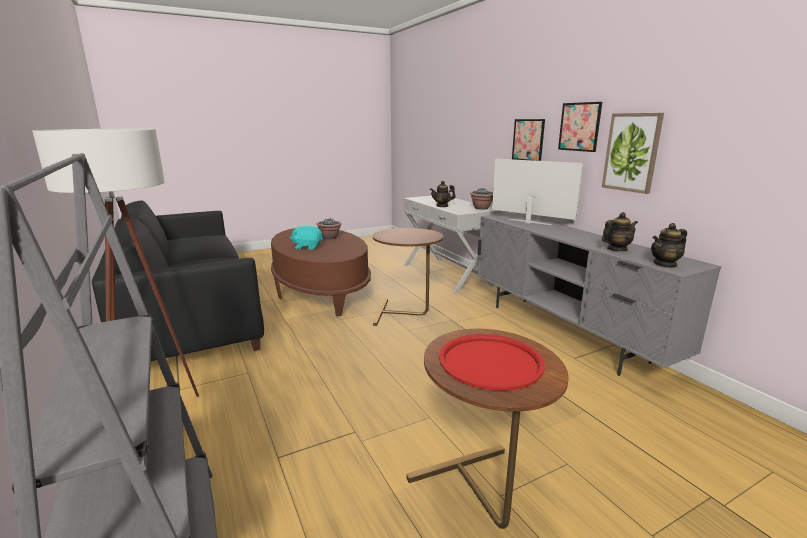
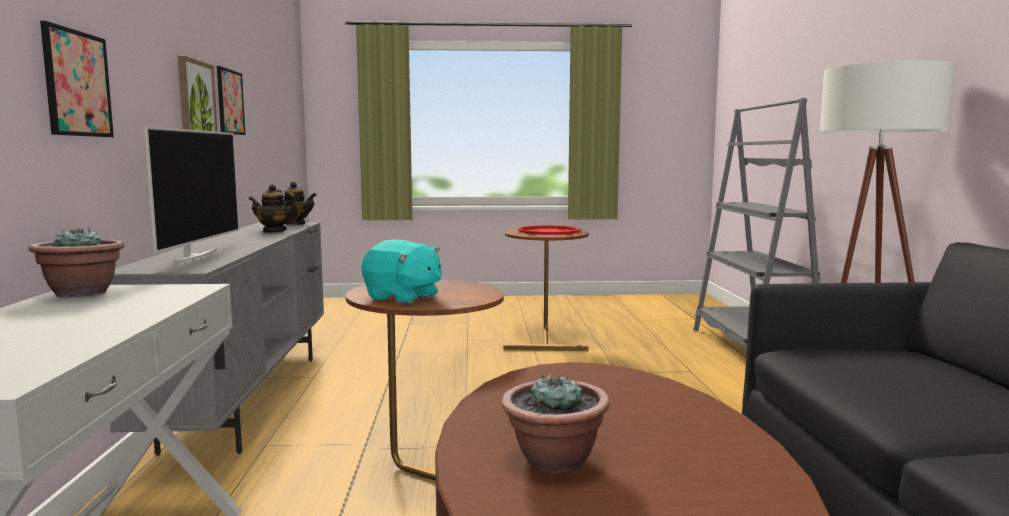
camera: 155 degrees left, 10 degrees down
turquoise plush toy [290,226,322,250] -> turquoise plush toy moved to [362,240,442,304]
teapot [430,181,456,207] -> none
television [492,159,583,225] -> television turned 150 degrees counterclockwise [144,126,239,263]
picture [558,102,602,152] -> picture moved to [217,66,245,135]

